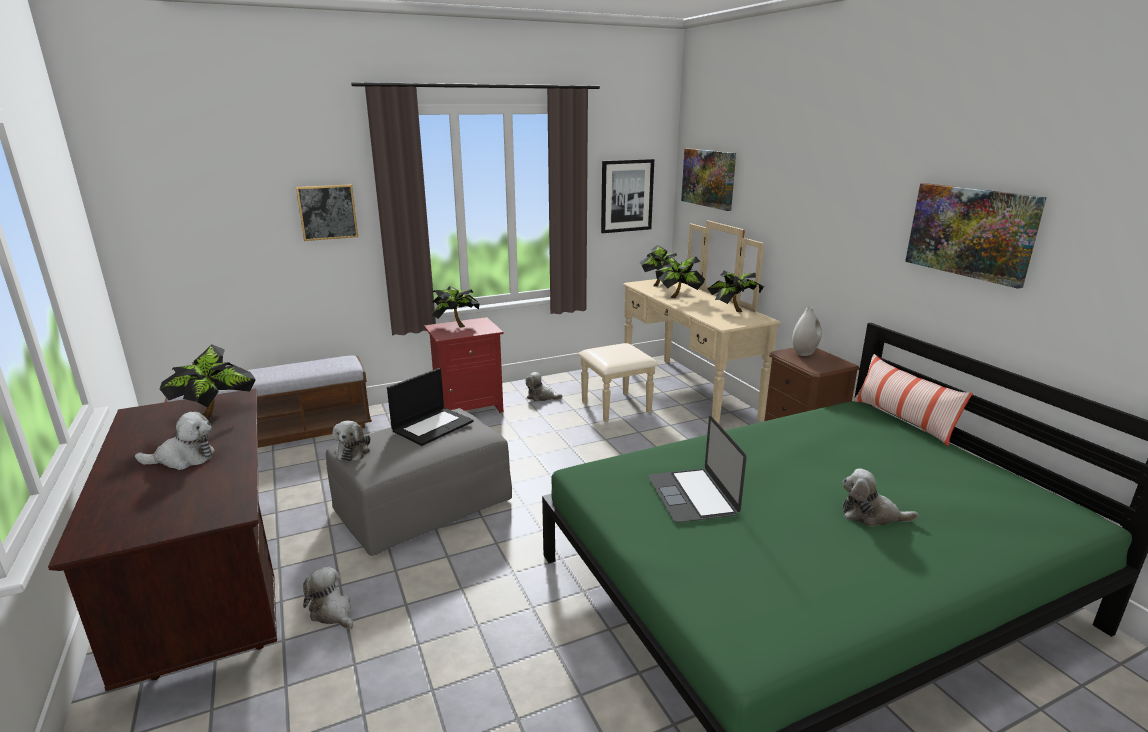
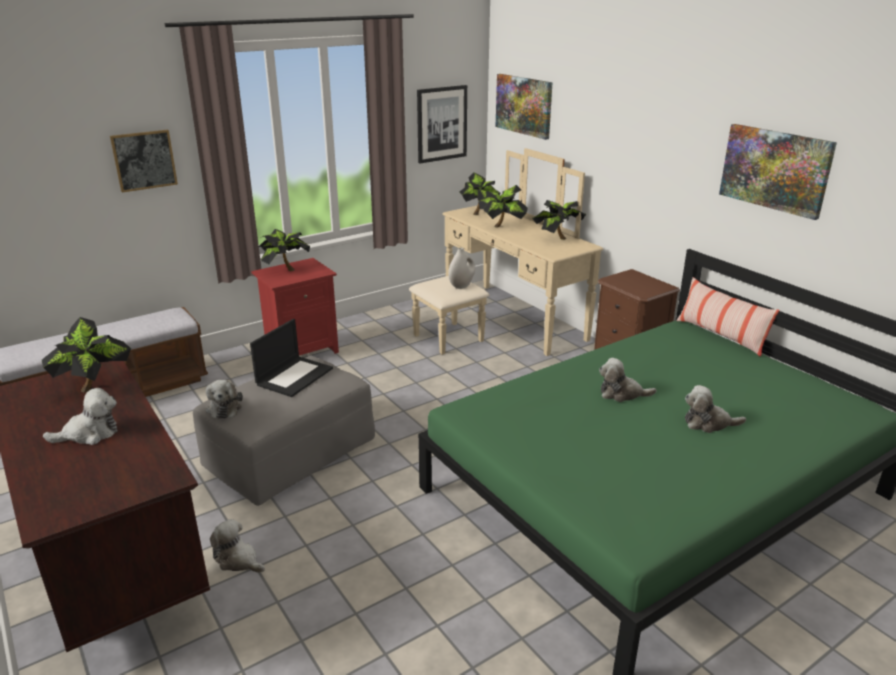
camera: 10 degrees left, 5 degrees up
plush toy [525,372,562,401] -> plush toy moved to [599,358,656,402]
laptop [648,416,747,523] -> none
white vase [792,307,822,356] -> white vase moved to [448,248,475,289]

